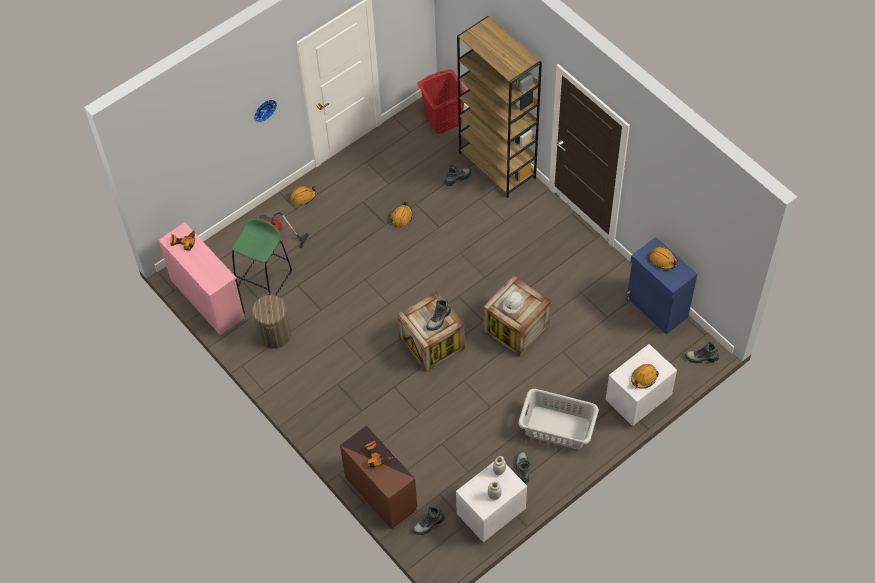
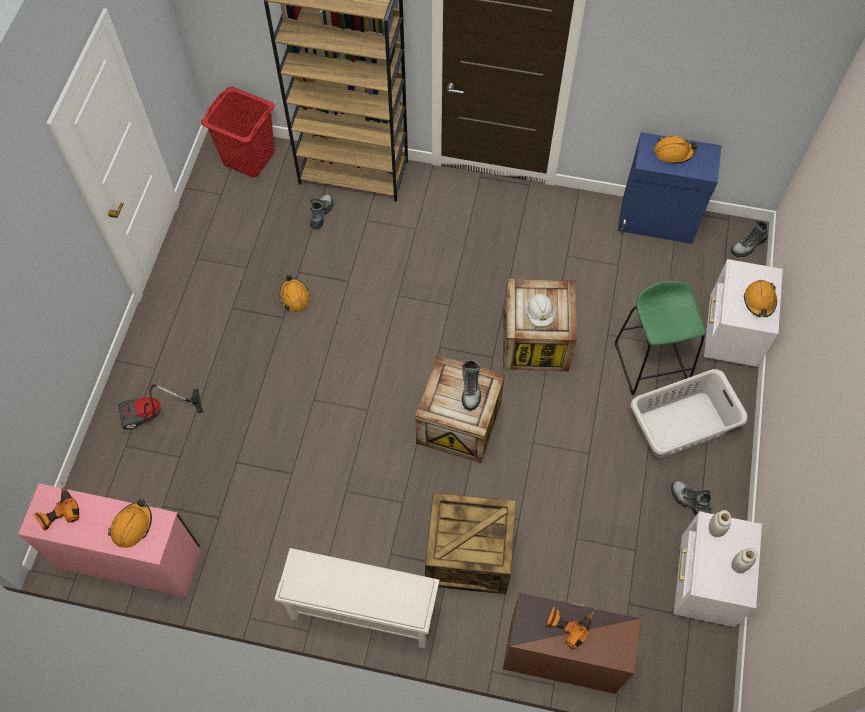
camera: 40 degrees left, 5 degrees up
green stool [232,219,292,296] -> green stool moved to [615,281,706,395]
laundry basket [252,293,291,349] -> none
wall clock [254,99,277,123] -> none
orange hard hat [290,186,316,205] -> orange hard hat moved to [108,499,152,548]
boot [413,507,445,535] -> none
none -> white shoe rack [275,548,440,648]
none -> crate [425,492,516,594]

